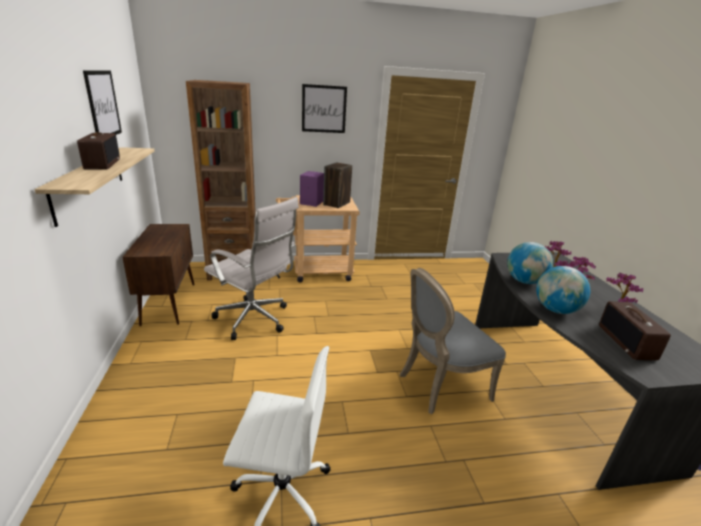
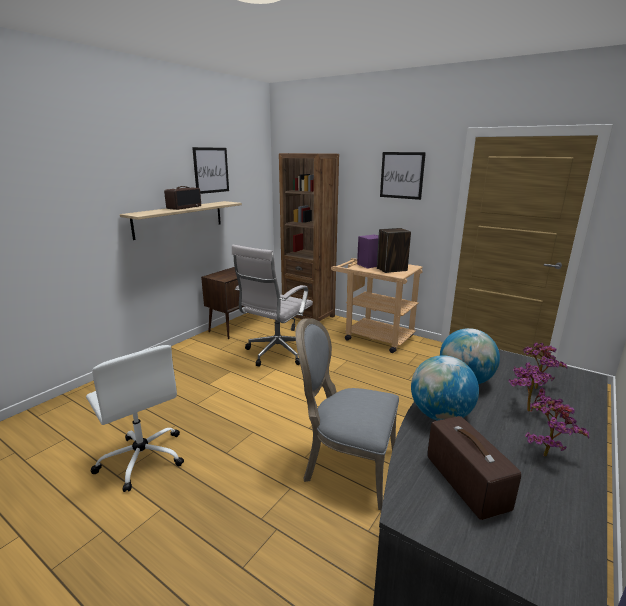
camera: 45 degrees right, 5 degrees down
white office chair [204,197,299,340] -> white office chair turned 45 degrees clockwise [232,245,313,367]
radio [599,301,671,361] -> radio turned 120 degrees clockwise [427,416,521,520]

